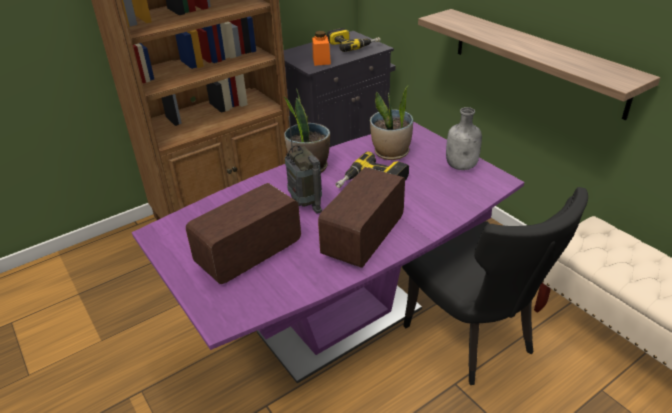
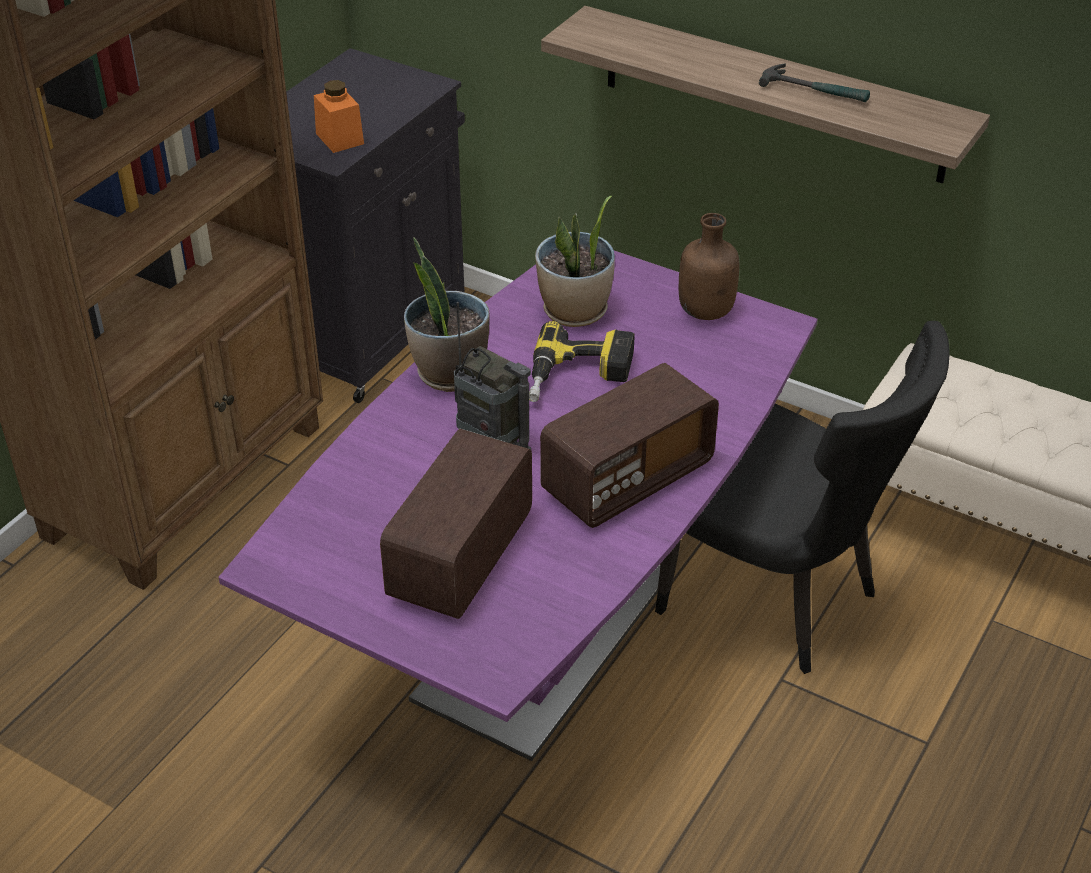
camera: 25 degrees left, 5 degrees up
radio [318,167,405,268] -> radio turned 135 degrees counterclockwise [540,363,719,528]
power drill [327,28,381,52] -> none
grey bottle [446,107,482,170] -> brown bottle [679,213,739,320]
none -> hammer [759,64,870,102]

